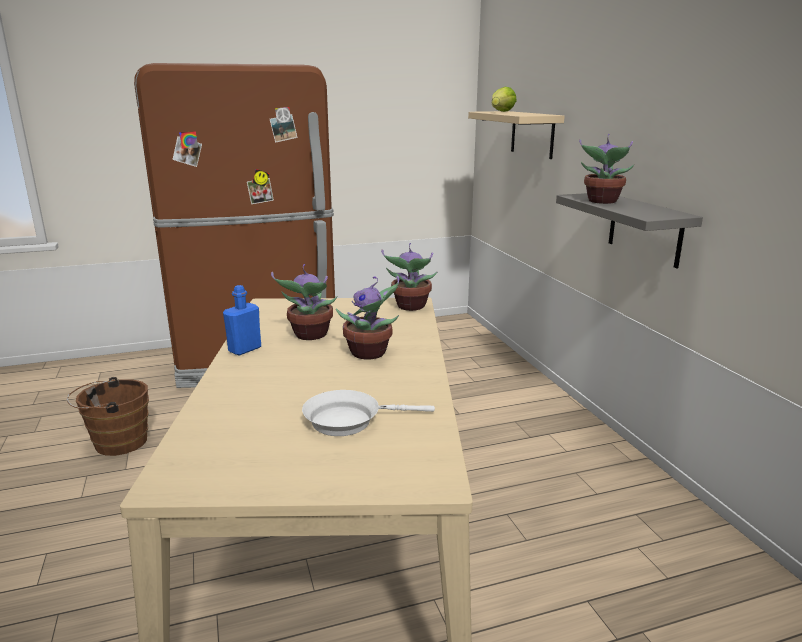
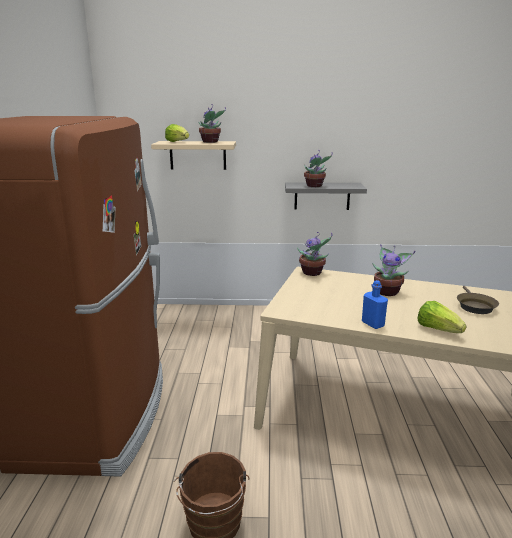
camera: 70 degrees left, 0 degrees up
potted plant [271,264,337,340] -> potted plant moved to [198,104,226,143]
white frying pan [302,390,435,436] -> brown frying pan [457,286,499,314]
none -> lettuce [418,301,466,333]

